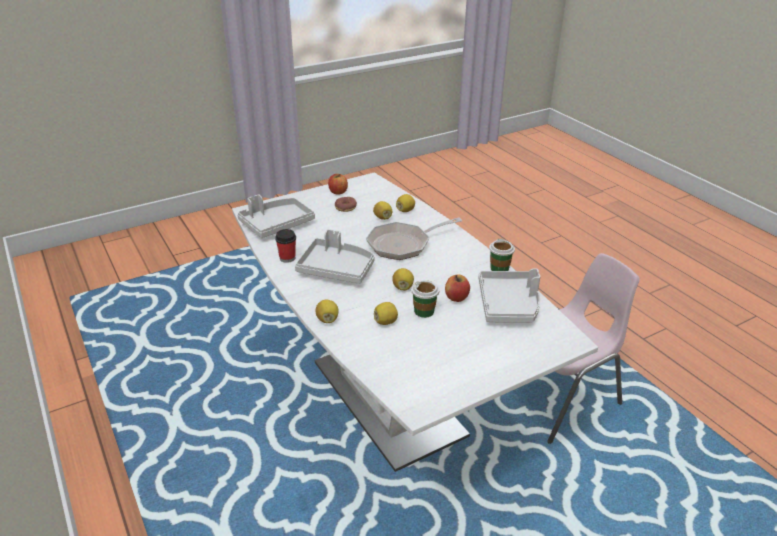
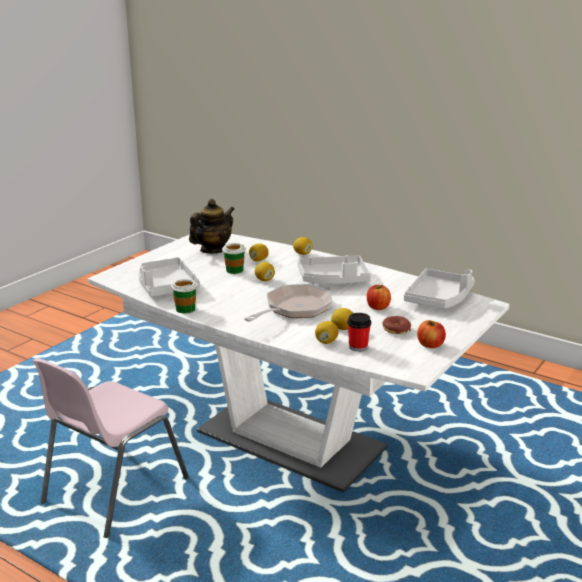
camera: 155 degrees right, 10 degrees down
cup [275,229,296,263] -> cup moved to [347,313,371,352]
apple [445,275,470,302] -> apple moved to [367,285,391,310]
none -> teapot [189,199,234,254]

